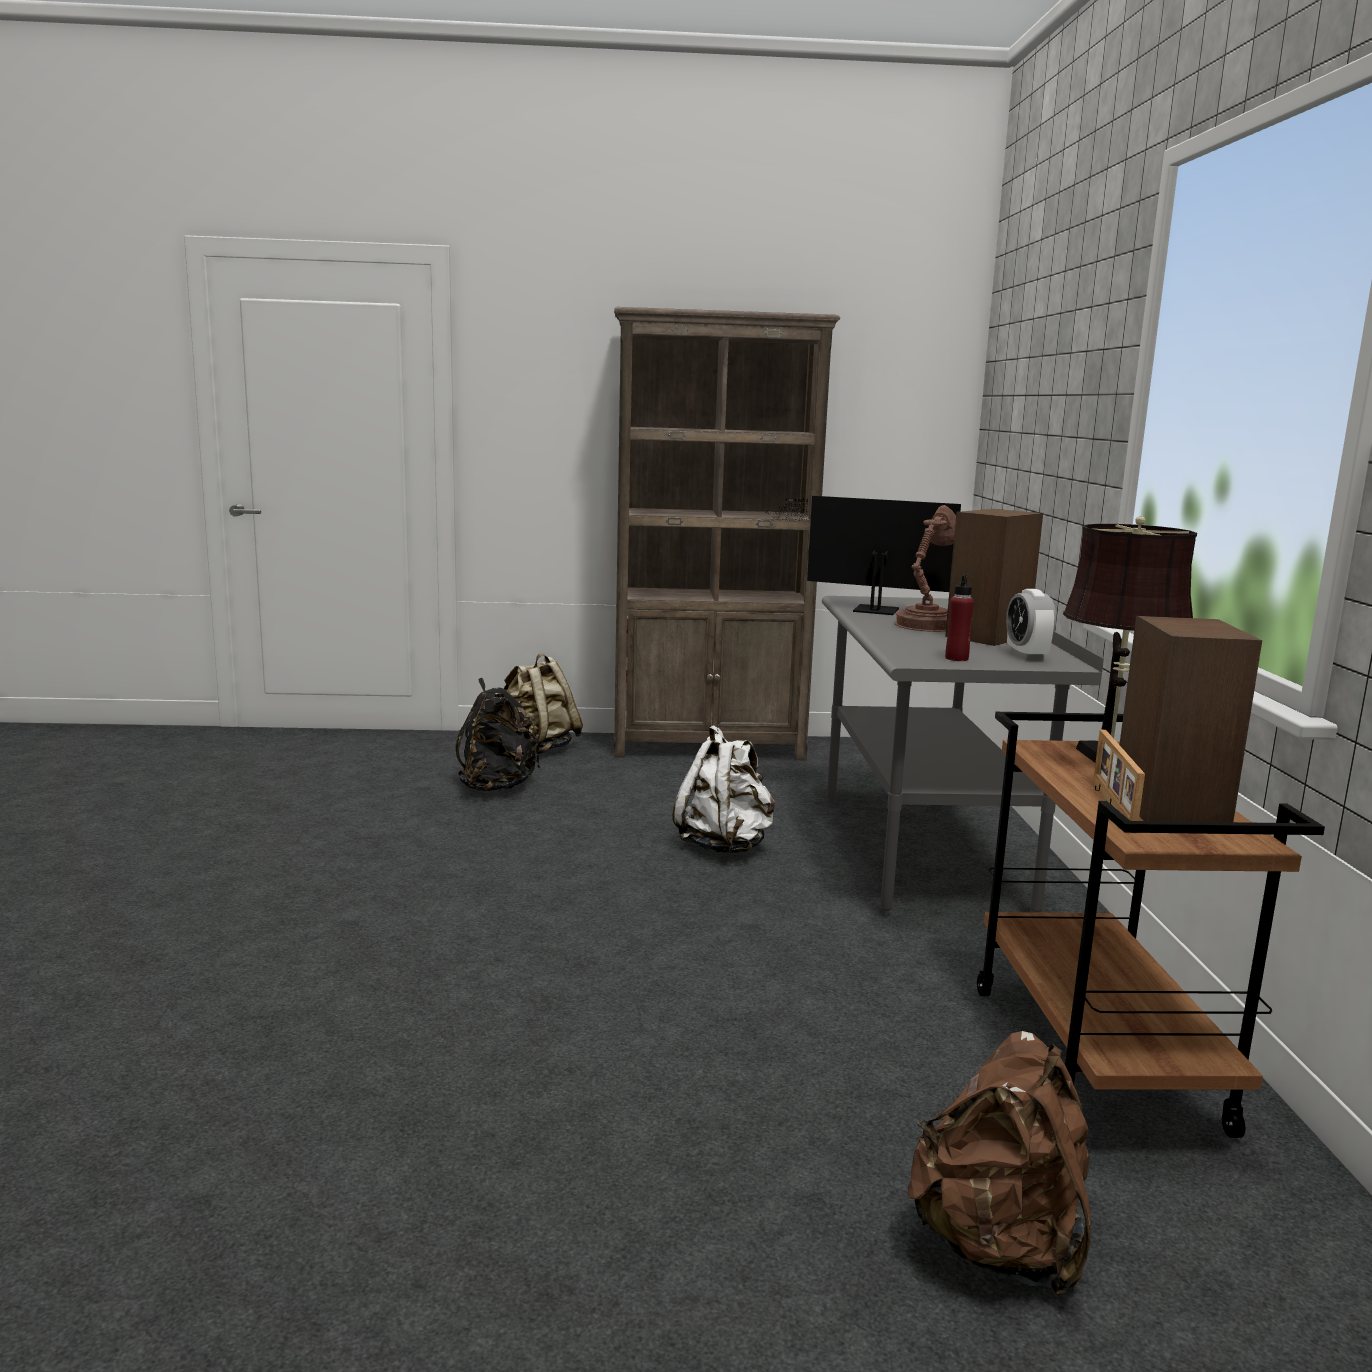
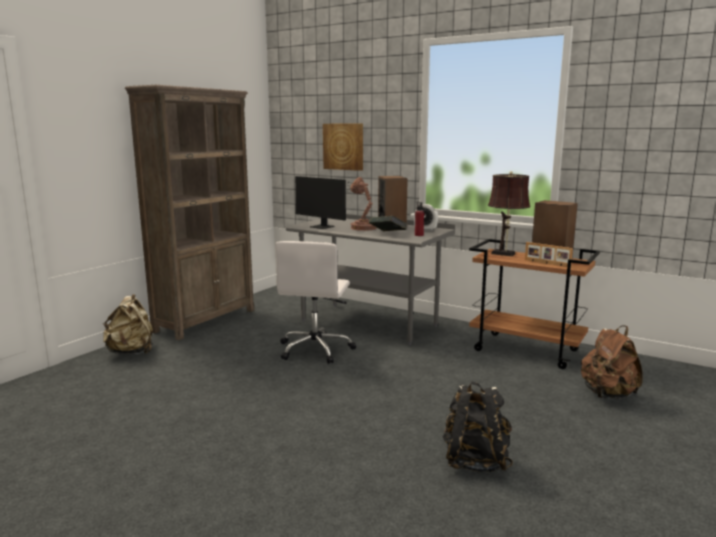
camera: 55 degrees left, 0 degrees up
black backpack [455,678,540,791] -> black backpack moved to [443,381,513,473]
white backpack [673,725,775,853] -> white office chair [275,241,356,364]
monitor [768,496,961,615] -> monitor turned 105 degrees counterclockwise [295,176,360,229]
none -> picture [323,123,363,171]
none -> book [369,216,408,231]

